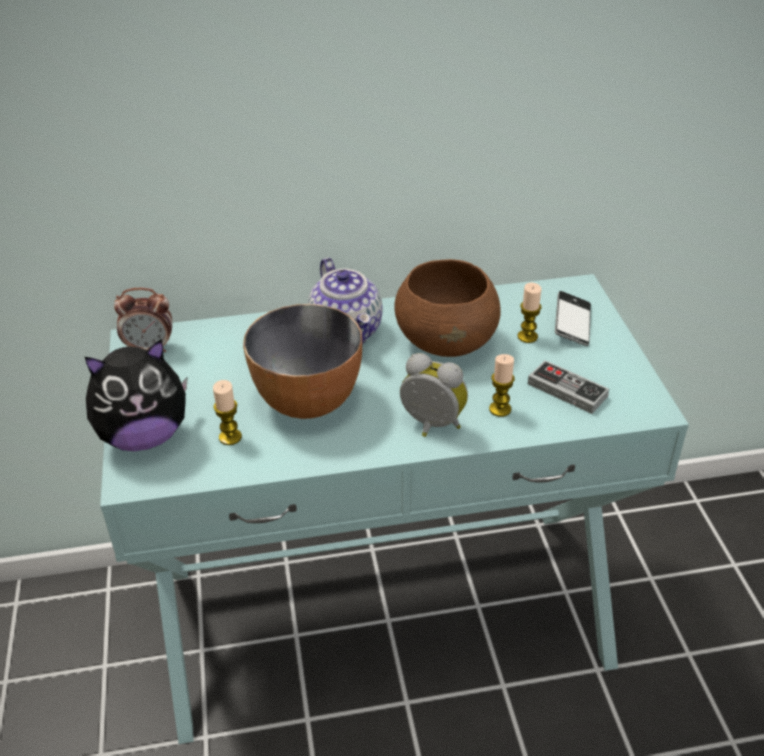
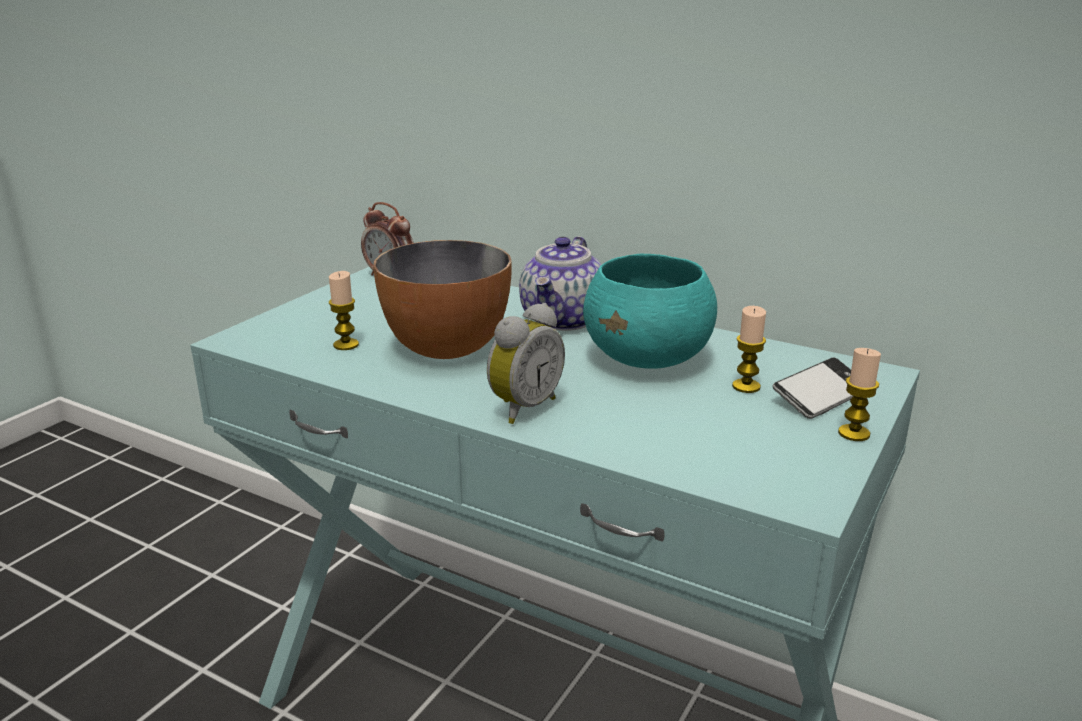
camera: 40 degrees right, 15 degrees down
plush toy [85,339,187,451] -> none
brown bowl [395,259,501,357] -> turquoise bowl [583,253,717,369]
alarm clock [400,353,468,437] -> alarm clock turned 60 degrees clockwise [487,303,565,424]
candle [489,354,515,417] -> candle moved to [838,348,881,441]
game controller [528,360,609,414] -> none

